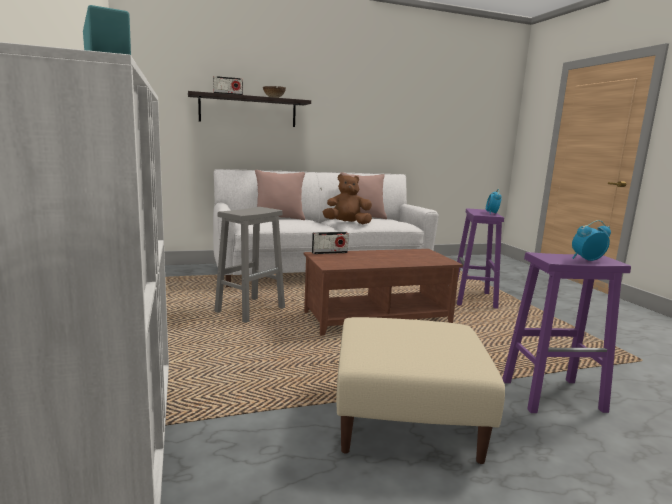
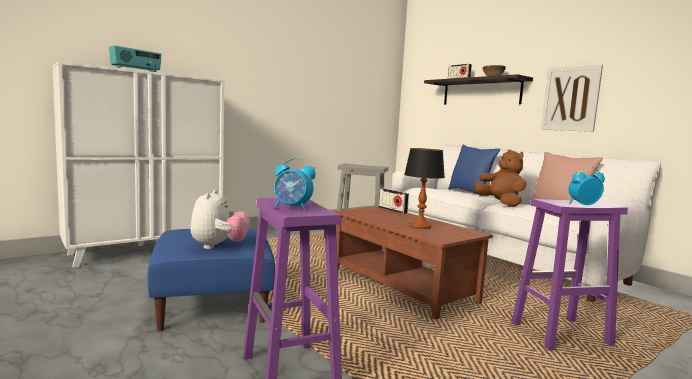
camera: 70 degrees right, 5 degrees down
pink pillow [255,170,305,220] -> blue pillow [448,145,500,197]
beige ottoman [336,317,505,464] -> blue ottoman [147,228,275,331]
alarm clock [572,220,611,261] -> alarm clock turned 135 degrees clockwise [274,158,316,210]
none -> plush toy [190,190,249,249]
none -> table lamp [404,148,445,229]
none -> picture [541,65,603,132]

